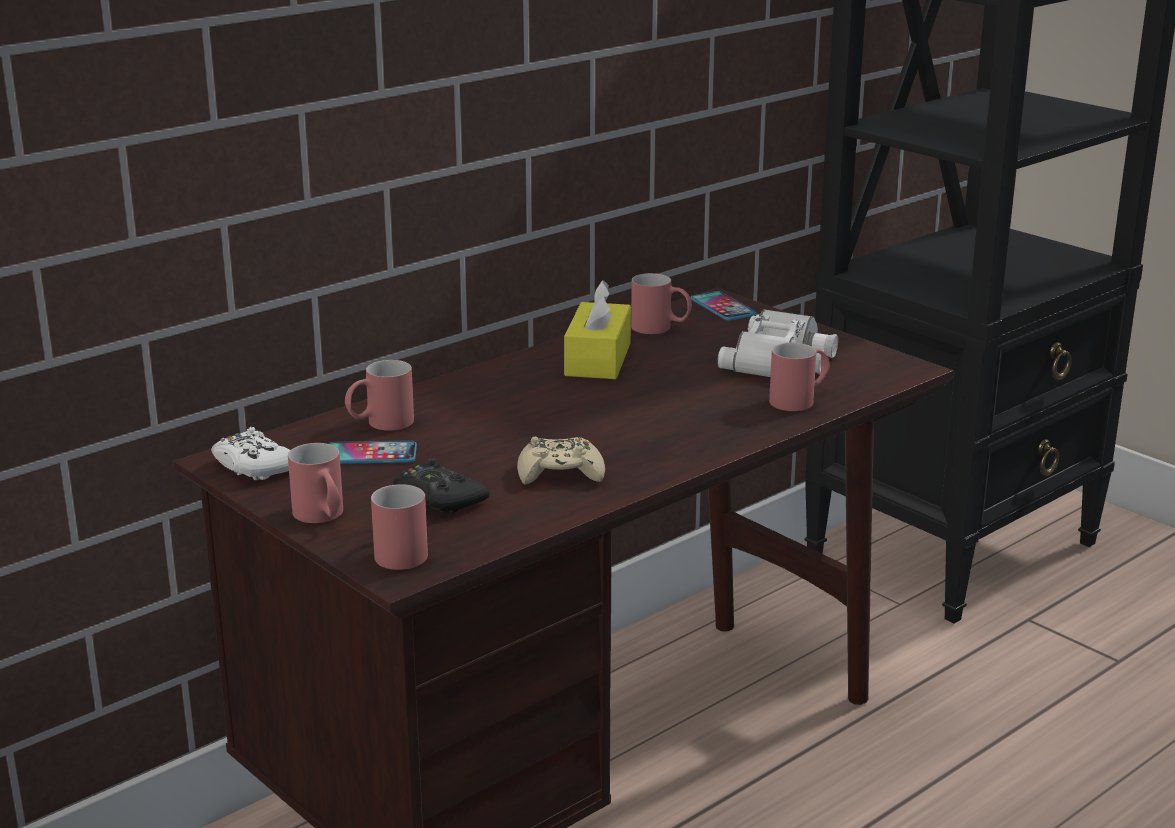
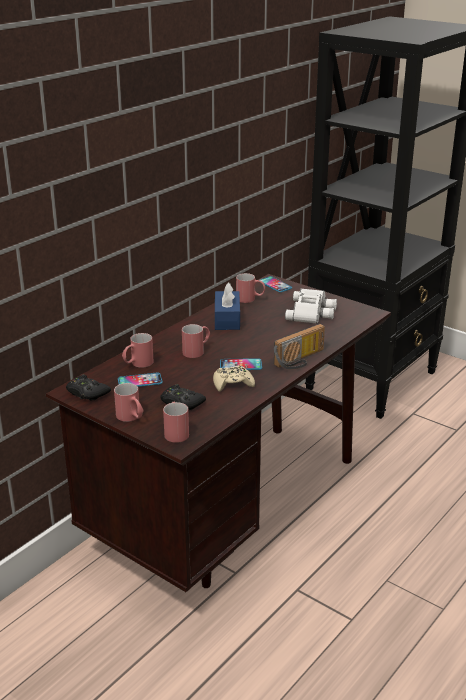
camera: 10 degrees left, 5 degrees up
white game controller [211,427,290,480] -> black game controller [66,374,111,401]
yellow tissue box [564,280,631,379] -> blue tissue box [215,283,240,330]
red mug [769,343,830,411] -> red mug moved to [182,324,210,358]
none -> phone [220,358,262,370]
none -> radio [274,324,325,369]

